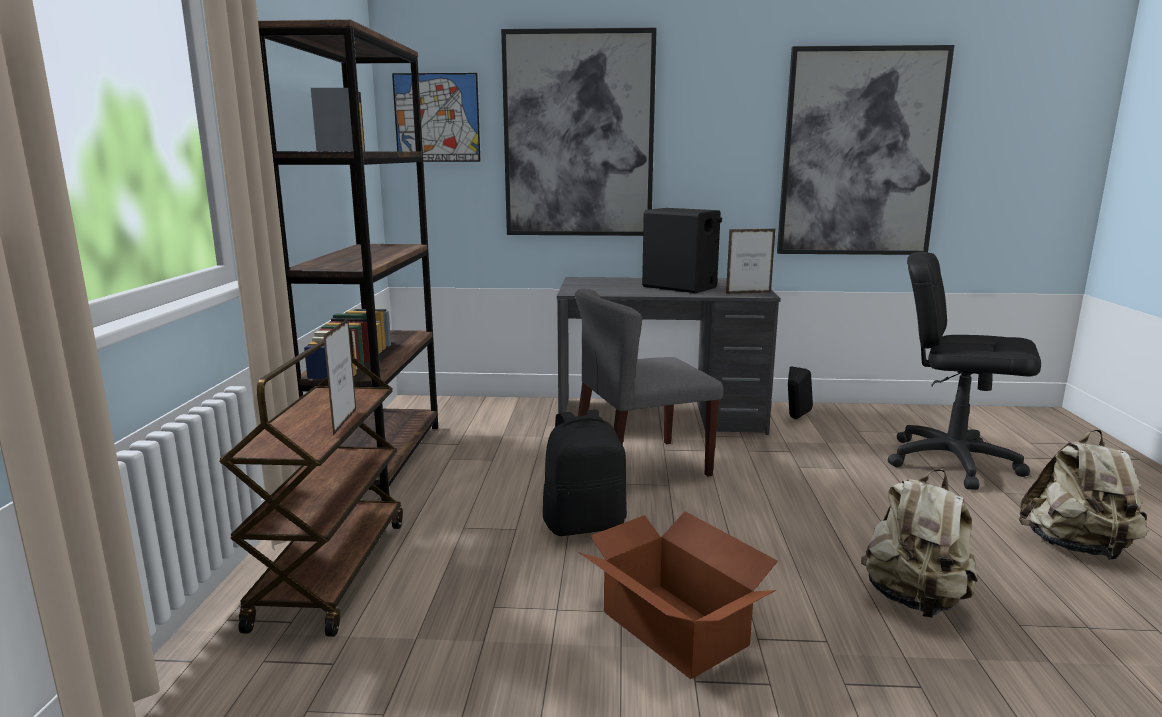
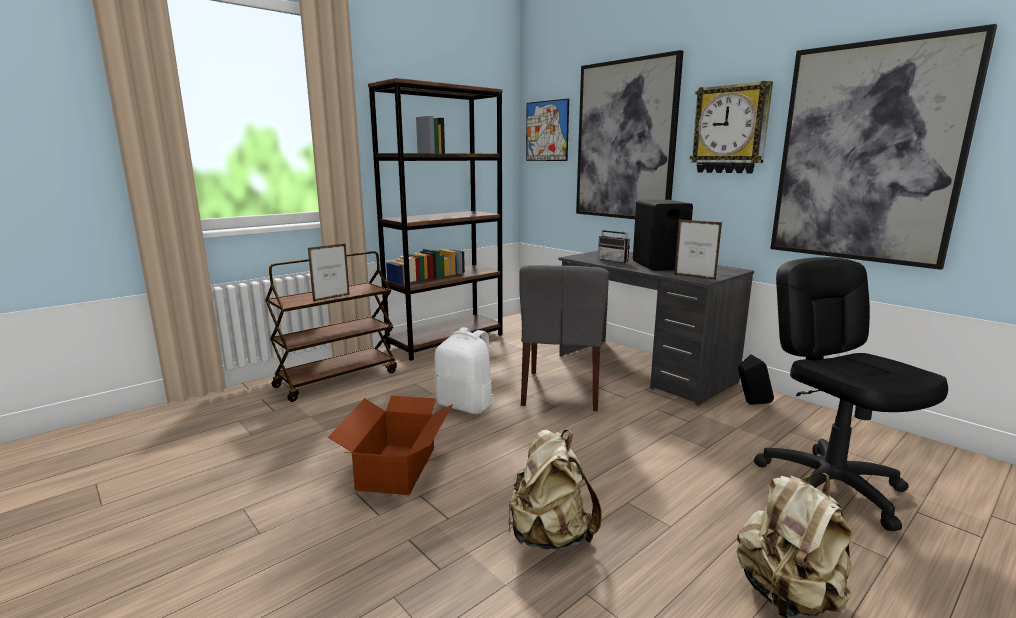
camera: 45 degrees right, 0 degrees up
black backpack [543,410,627,536] -> white backpack [434,327,494,414]
grey chair [575,289,723,477] -> grey chair turned 105 degrees counterclockwise [519,265,609,411]
none -> radio [598,224,630,263]
none -> wall clock [690,81,773,174]

